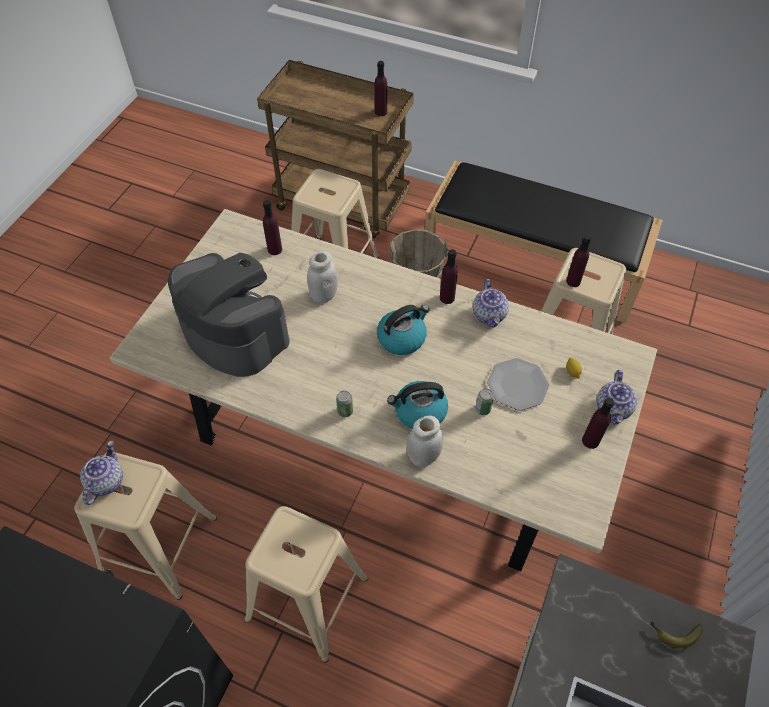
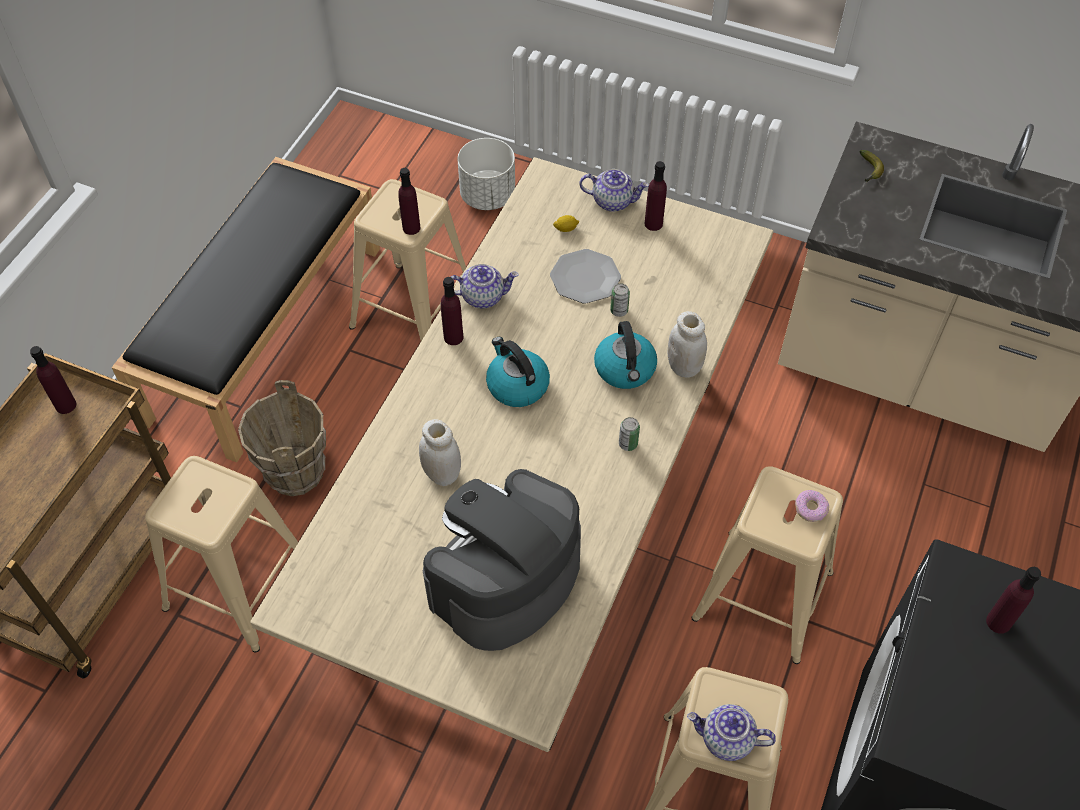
camera: 90 degrees left, 0 degrees up
purple bottle [263,200,282,255] -> purple bottle moved to [986,567,1041,634]
none -> white planter [457,138,515,210]
none -> donut [795,490,829,522]

